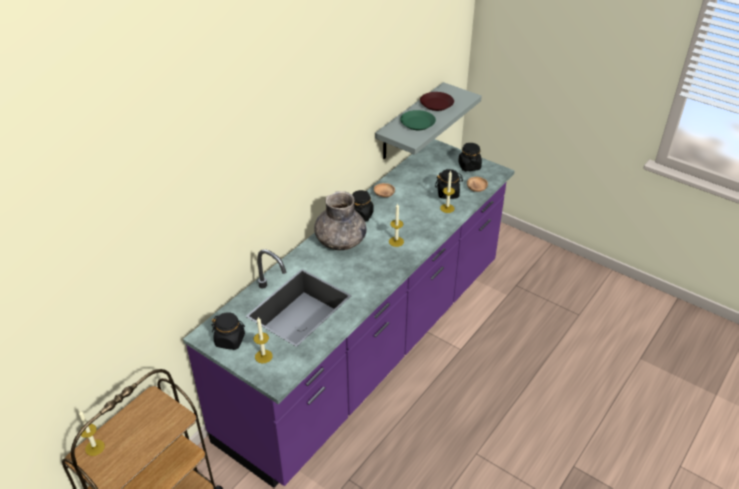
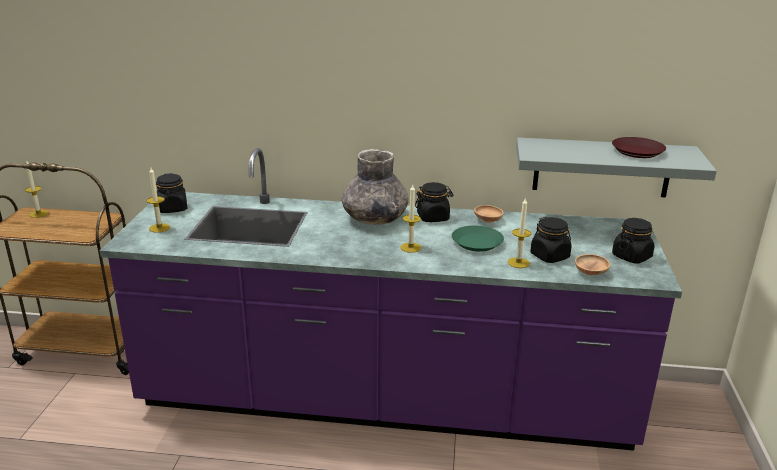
camera: 60 degrees right, 15 degrees down
green plate [400,110,436,130] -> green plate moved to [451,226,504,252]

